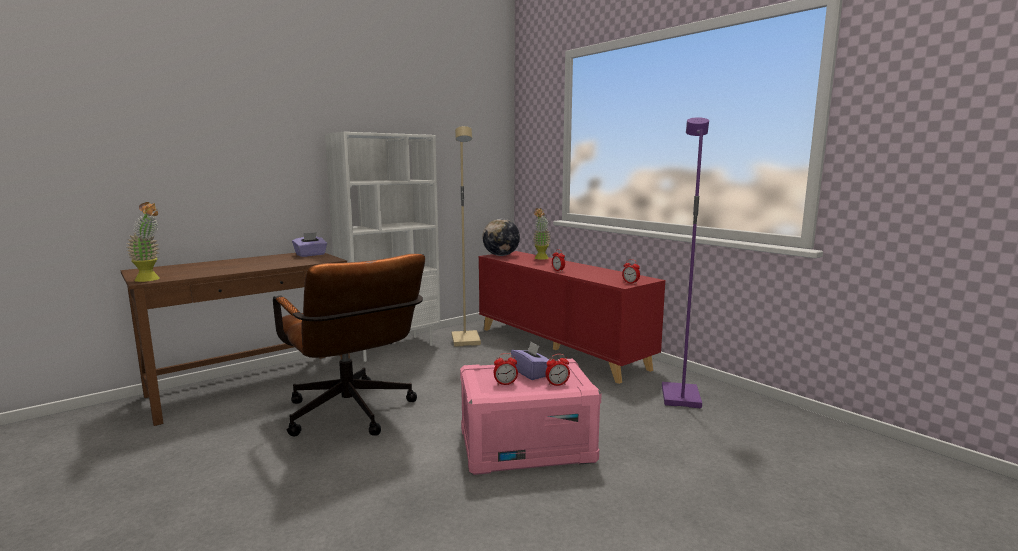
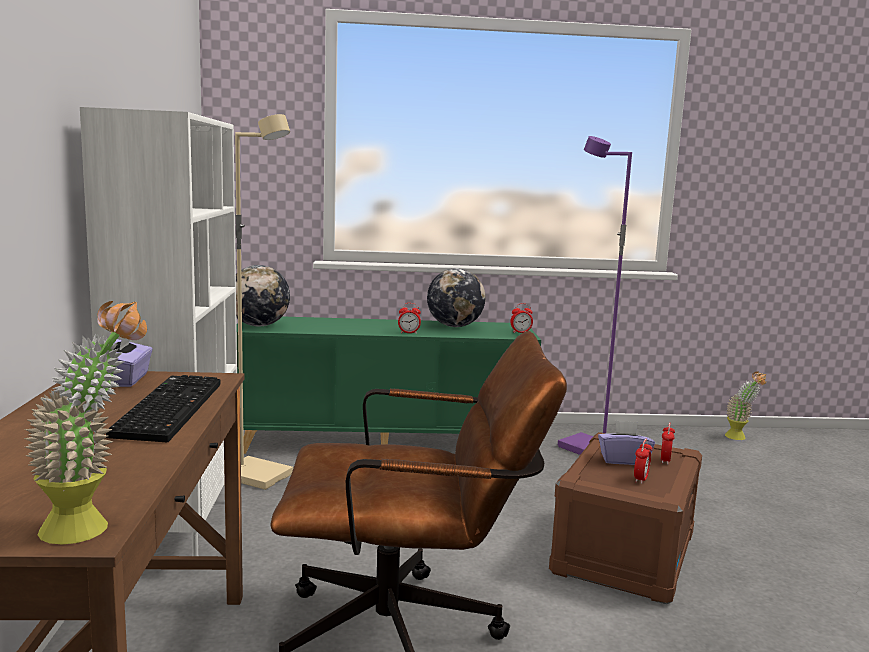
camera: 55 degrees left, 0 degrees up
pink storage box [460,358,602,475] -> brown storage box [549,432,702,605]
red cabinet [479,251,665,384] -> green cabinet [237,316,541,454]
potted plant [533,208,551,260] -> potted plant moved to [725,372,766,440]
none -> keyboard [106,375,220,442]
none -> globe [427,268,485,327]

